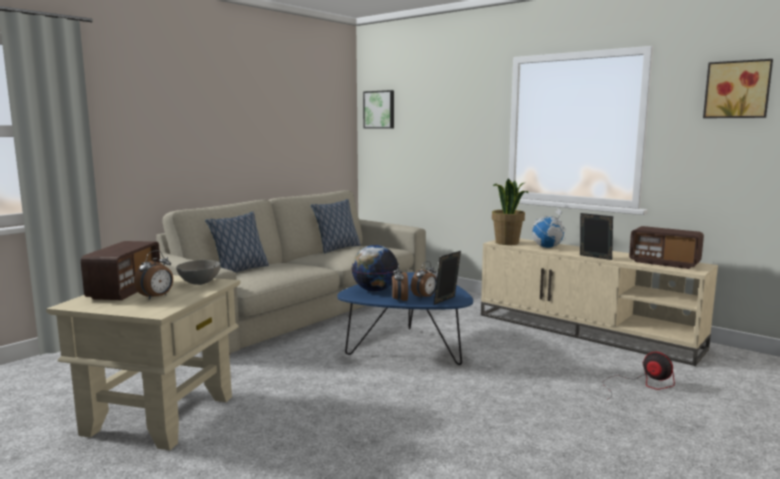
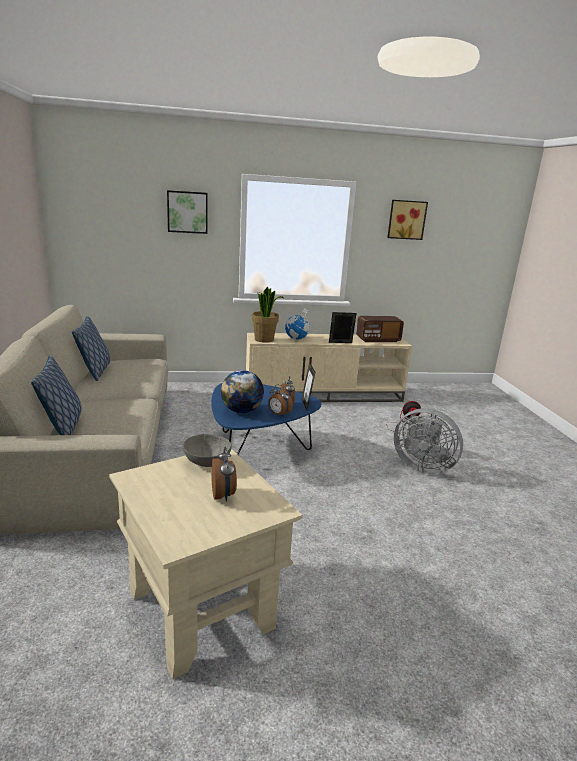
camera: 50 degrees left, 10 degrees up
radio [81,241,161,300] -> none
picture [363,90,394,129] -> picture moved to [167,190,208,234]
none -> grey fan [394,408,463,474]

